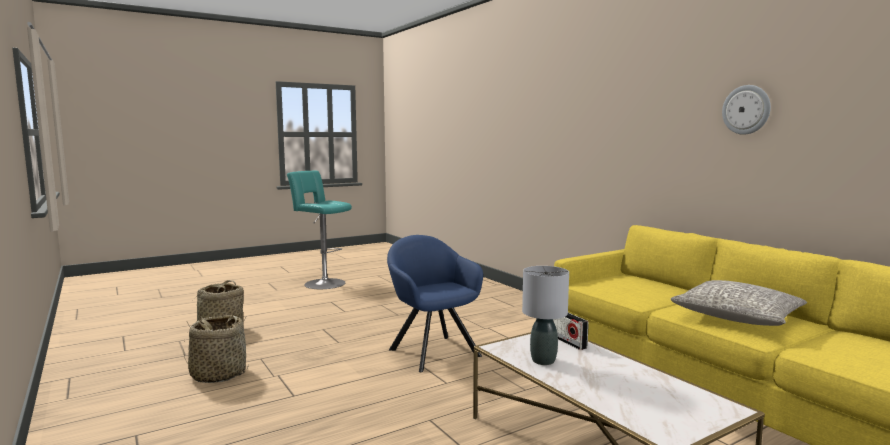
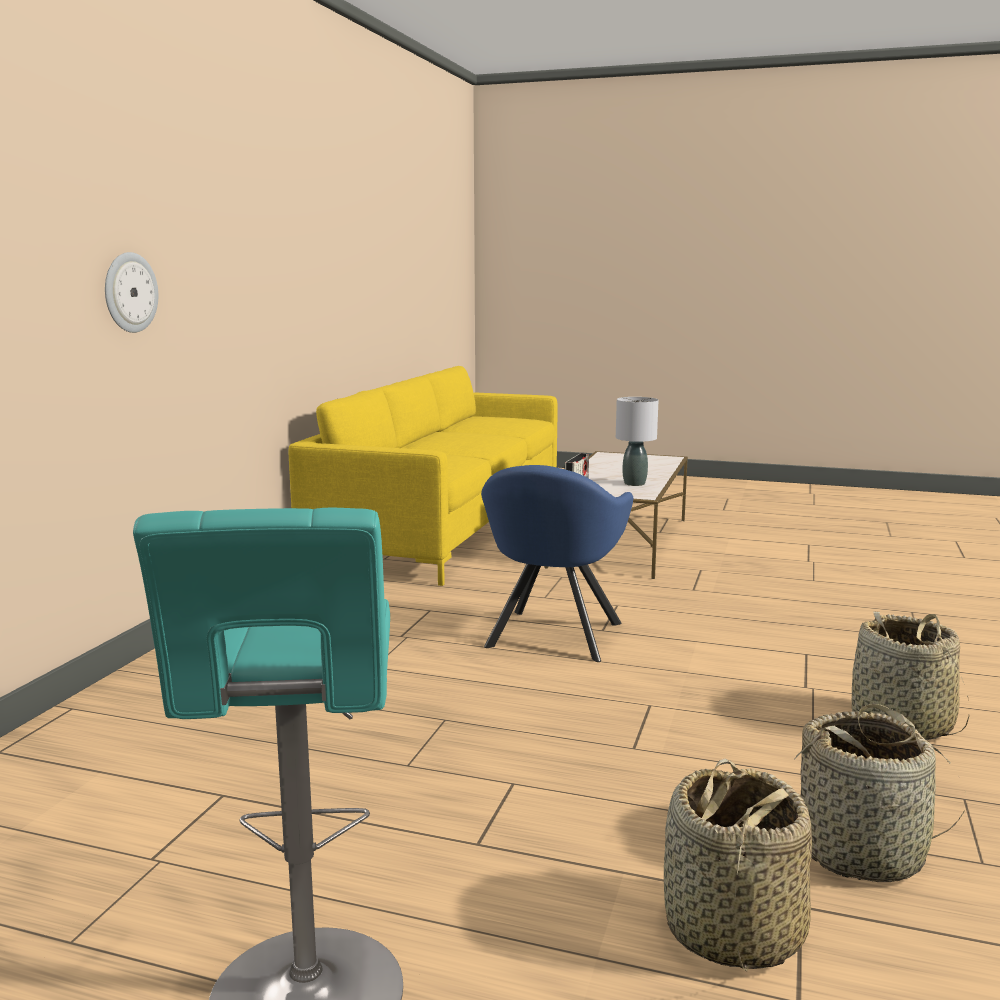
camera: 130 degrees left, 5 degrees up
grey pillow [671,280,807,326] -> none
wall clock [722,85,771,135] -> wall clock moved to [105,252,158,333]
none -> basket [664,759,812,971]

